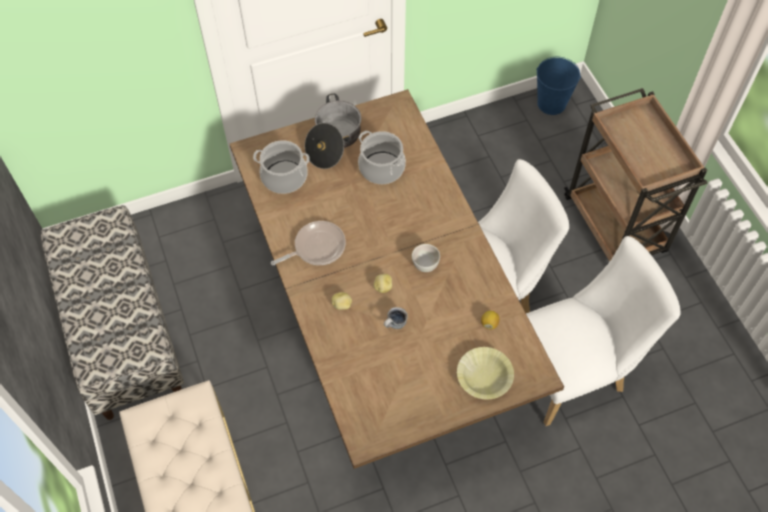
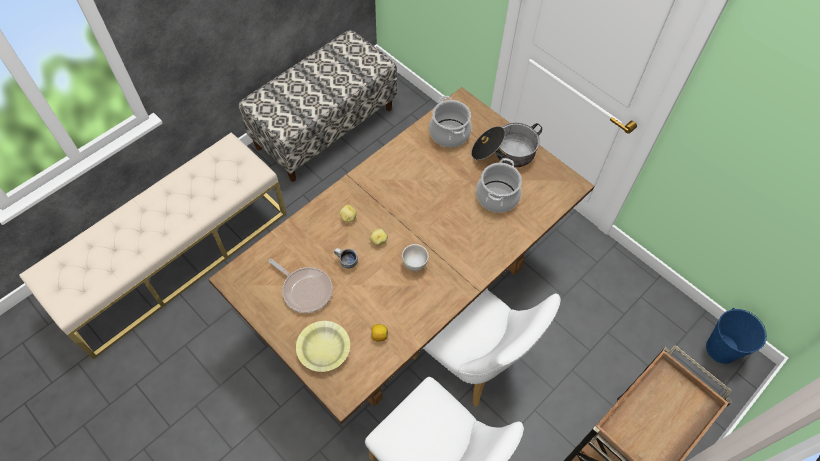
camera: 65 degrees right, 0 degrees up
frying pan [271,221,346,265] -> frying pan moved to [268,259,333,313]

